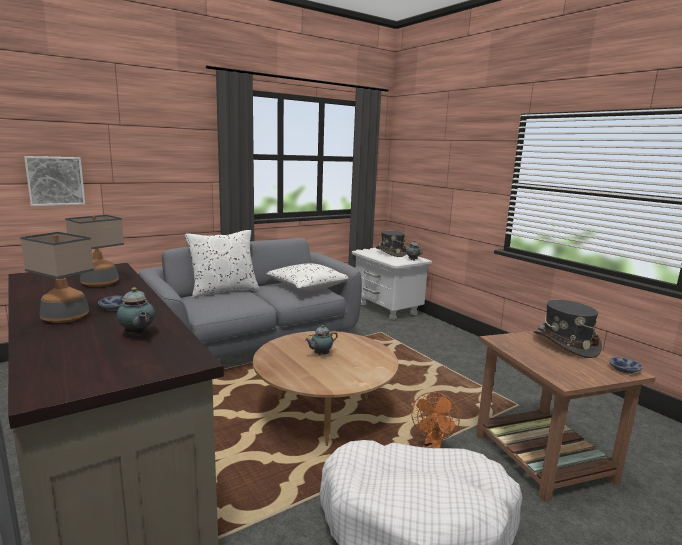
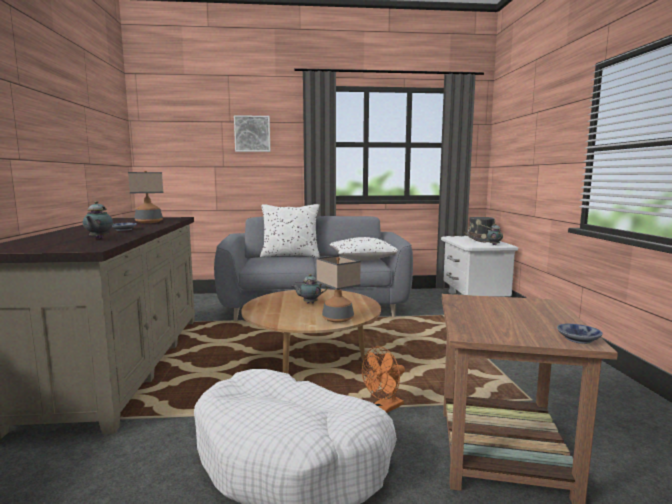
camera: 30 degrees right, 5 degrees down
table lamp [20,232,94,323] -> table lamp moved to [316,255,361,323]
picture [24,156,85,206] -> picture moved to [234,115,270,152]
grey hat [533,300,602,358] -> none

